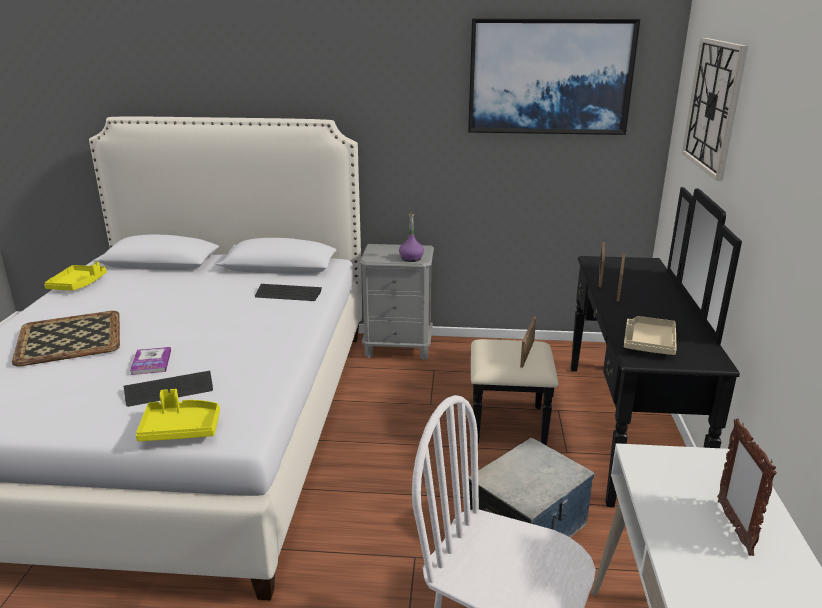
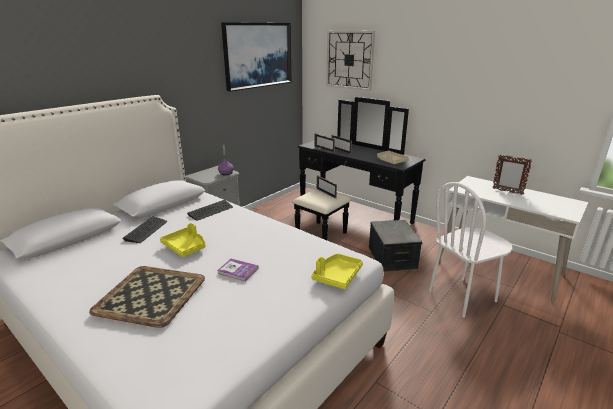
camera: 55 degrees left, 0 degrees up
yellow tray [44,262,107,290] -> yellow tray moved to [160,223,206,257]
keyboard [124,371,213,407] -> keyboard moved to [122,216,167,243]

